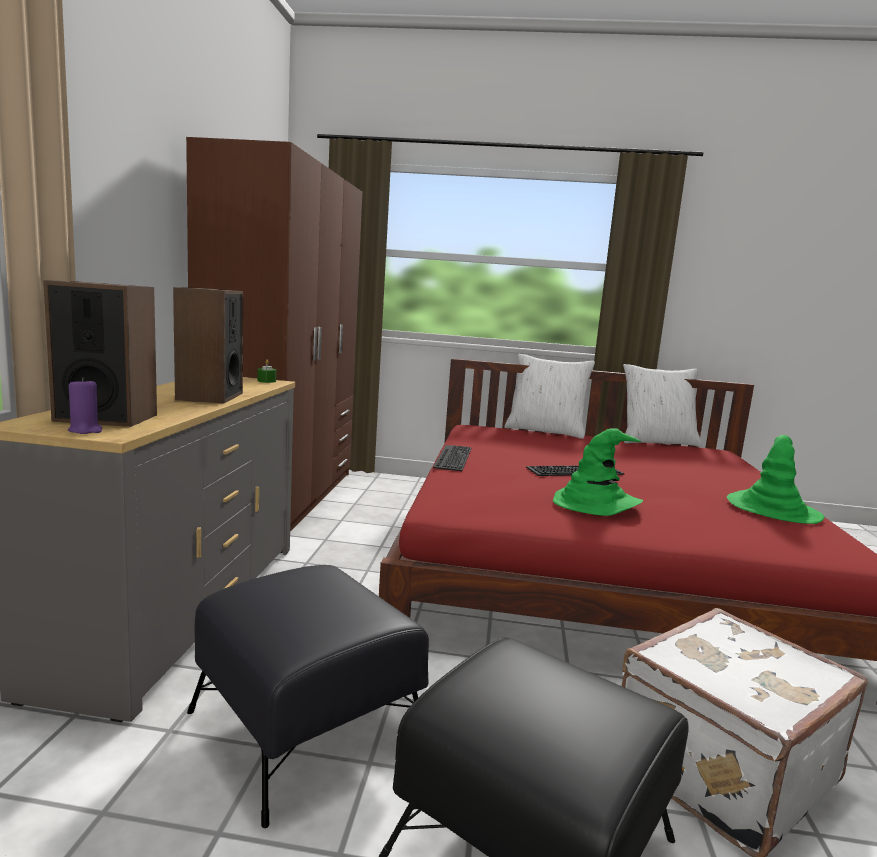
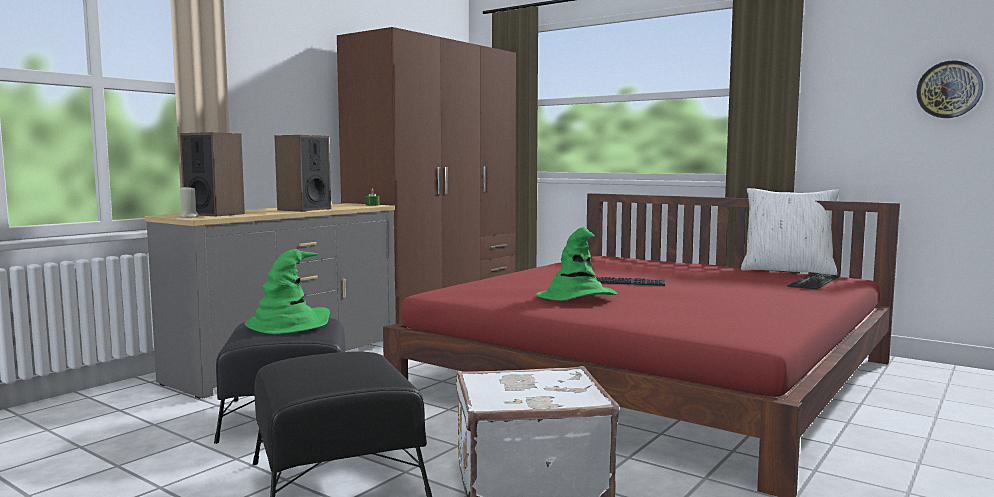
camera: 30 degrees right, 5 degrees down
purple candle [68,377,102,434] -> beige candle [179,185,199,218]
keyboard [433,445,471,471] -> keyboard moved to [787,274,839,290]
white pillow [505,354,595,439] -> none
green hat [727,435,824,524] -> green hat moved to [245,249,330,334]
none -> wall clock [917,60,983,118]

